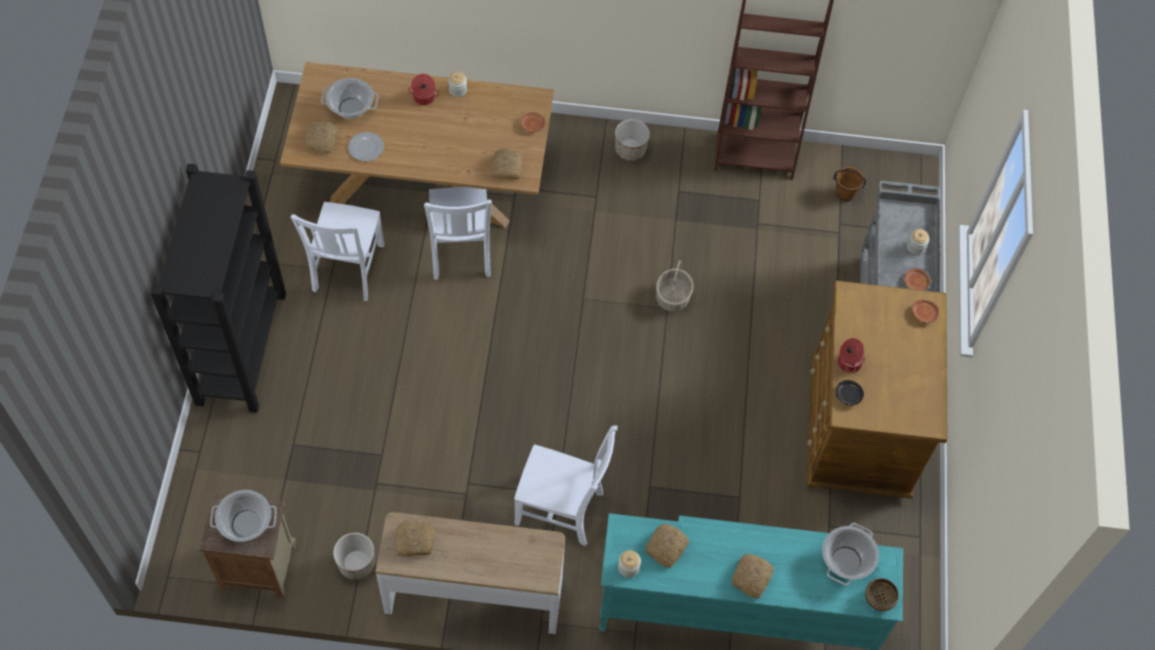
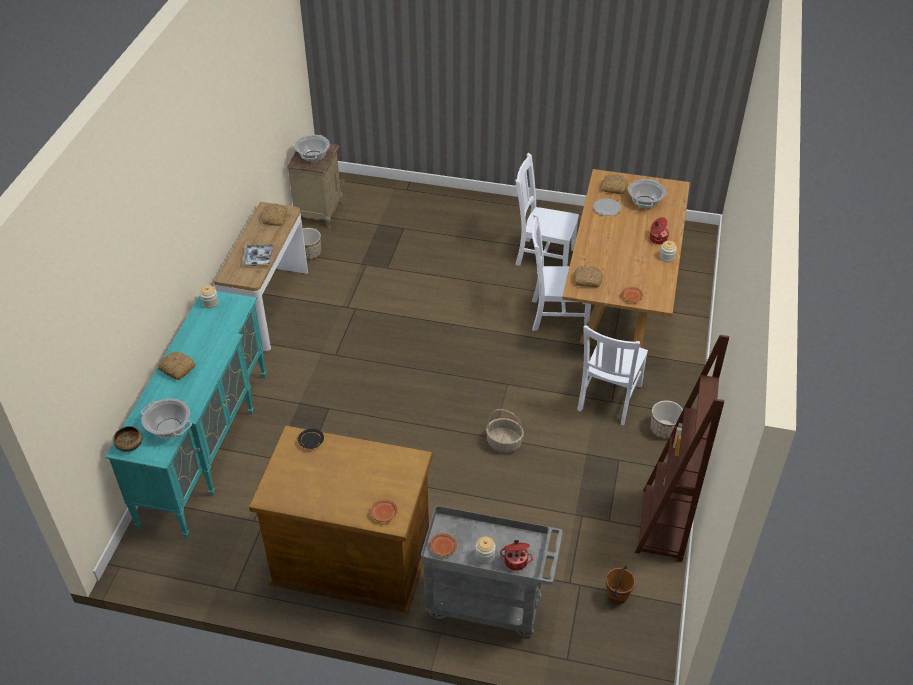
camera: 100 degrees right, 15 degrees down
black bookcase [150,164,286,413] -> none
white chair [514,425,617,546] -> white chair moved to [577,325,648,425]
bread [645,524,689,568] -> none
cooking pot [838,338,865,373] -> cooking pot moved to [500,540,533,571]
none -> tray [242,244,274,266]

